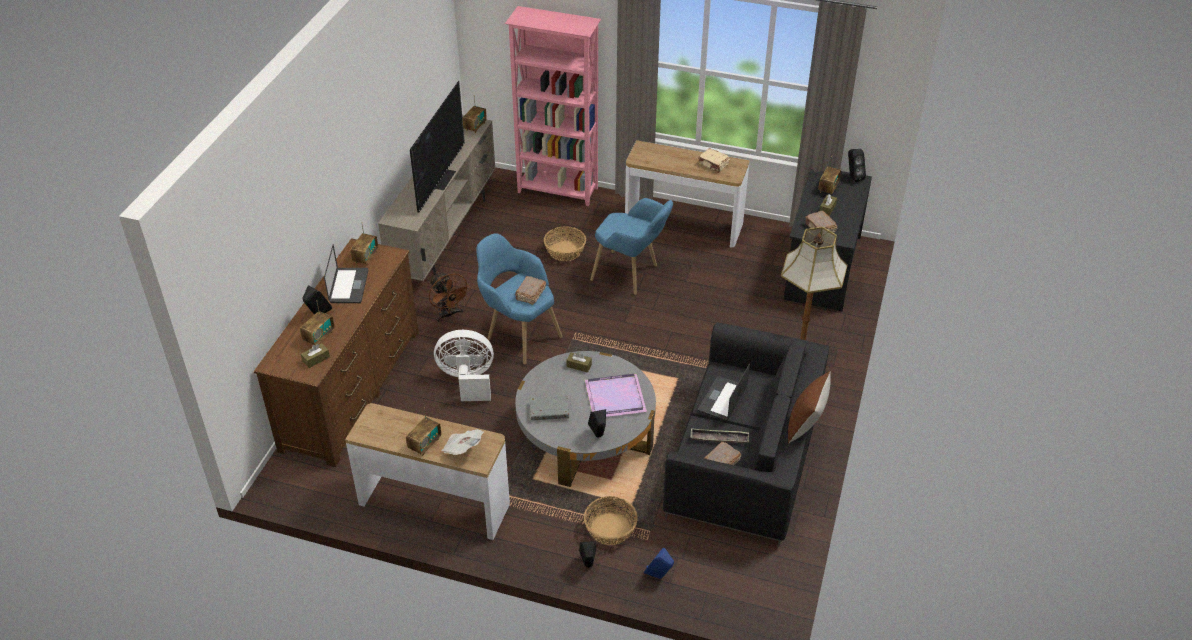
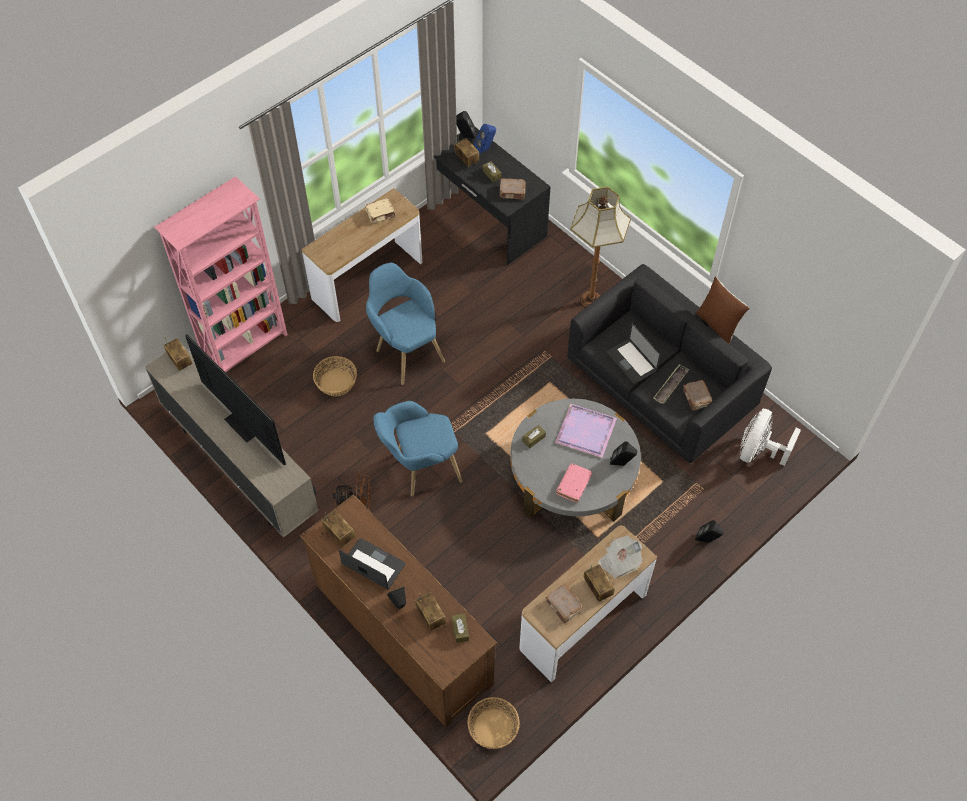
camera: 60 degrees left, 15 degrees up
white fan [434,330,494,401] -> white fan moved to [740,409,801,466]
brown book [515,276,546,305] -> brown book moved to [546,584,583,623]
grey book [530,396,569,420] -> pink book [556,463,592,503]
basket [584,496,638,545] -> basket moved to [467,697,520,749]
blue armchair [590,198,673,295] -> blue armchair turned 90 degrees counterclockwise [366,263,445,385]
blue speaker [644,548,674,579] -> blue speaker moved to [474,124,496,154]

